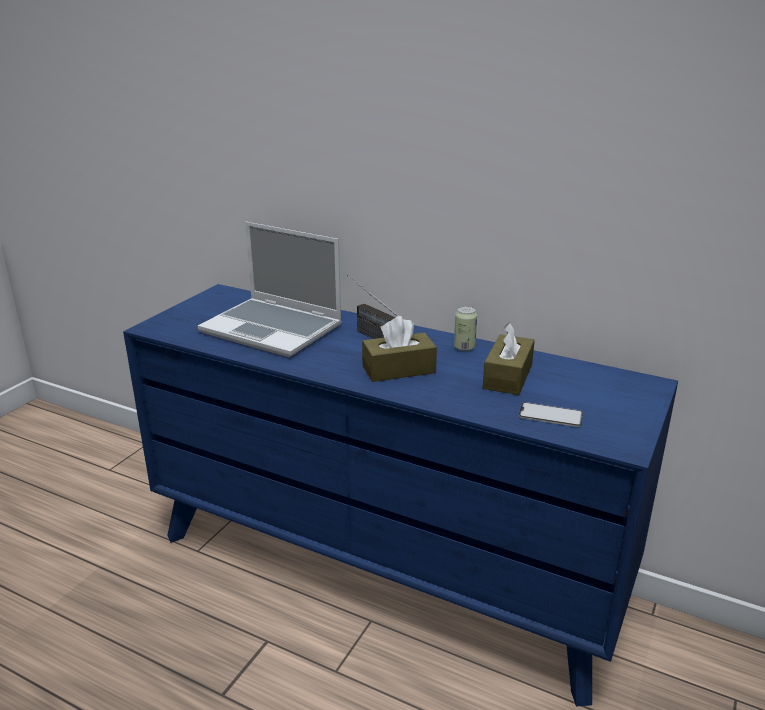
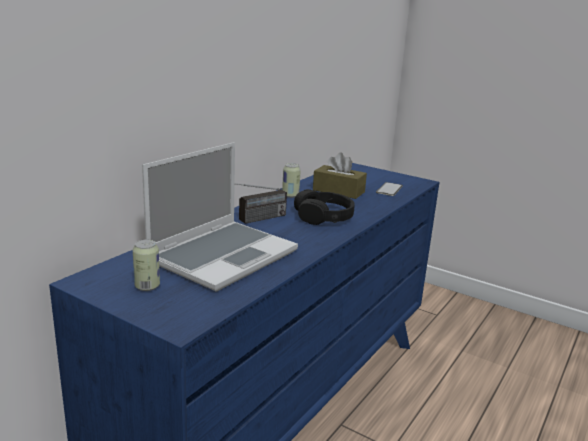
camera: 85 degrees left, 5 degrees down
brown tissue box [362,316,437,382] -> black headphones [294,189,355,225]
none -> can [133,239,160,291]

